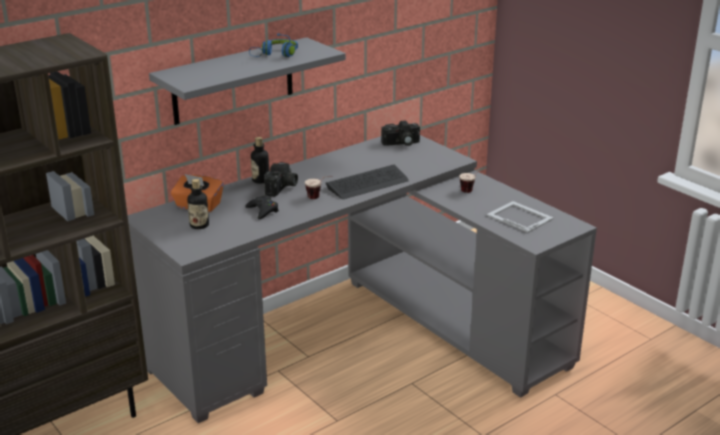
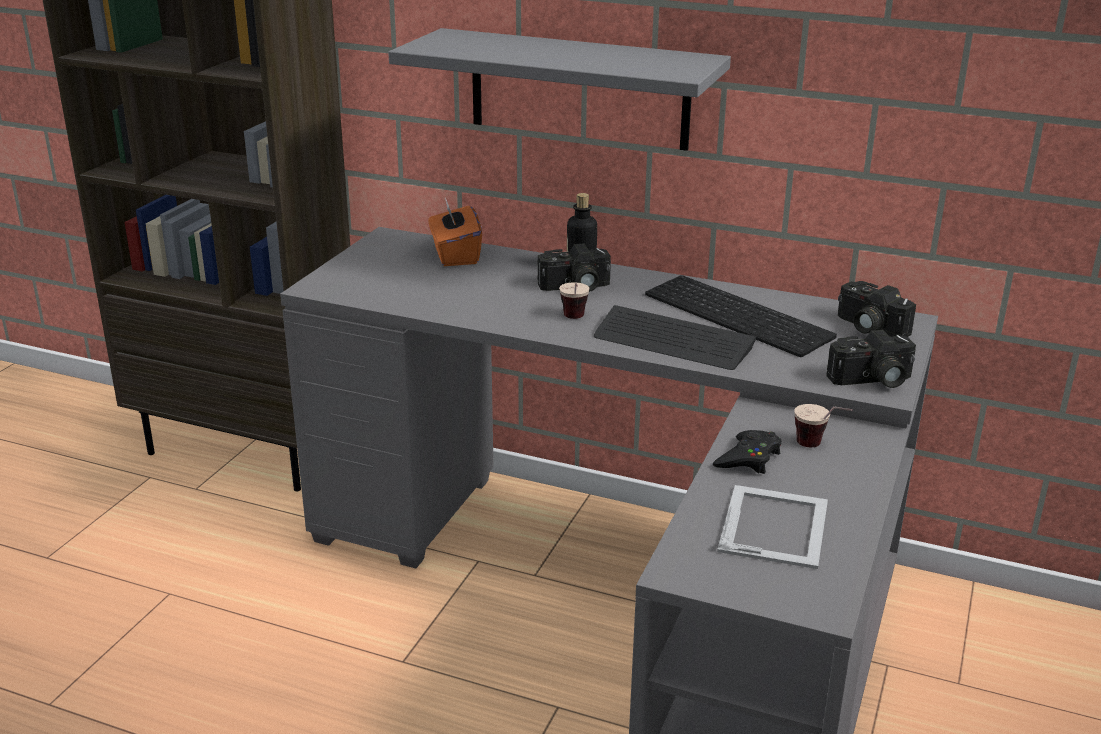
camera: 60 degrees right, 0 degrees up
bottle [187,179,209,229] -> none
black game controller [245,194,279,219] -> black game controller moved to [713,430,781,474]
blue headphones [249,33,298,57] -> none
none -> keyboard [645,275,837,357]
none -> camera [826,330,916,388]

